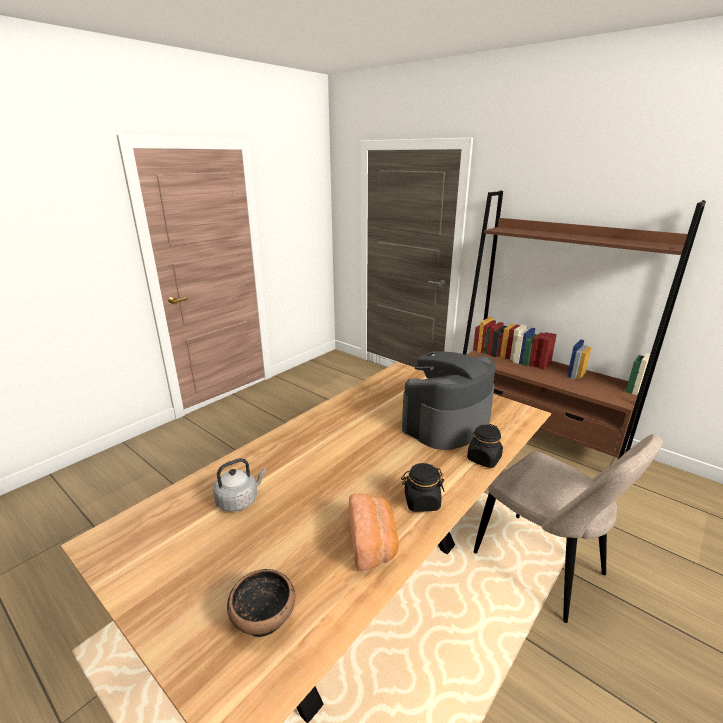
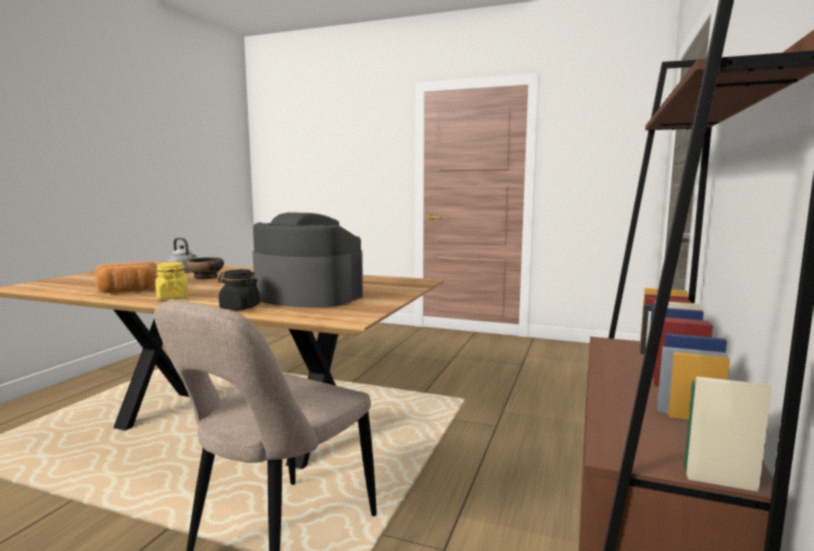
camera: 70 degrees right, 15 degrees down
bowl [227,569,295,637] -> bowl moved to [186,257,224,280]
black jar [401,463,445,512] -> yellow jar [155,262,188,299]

